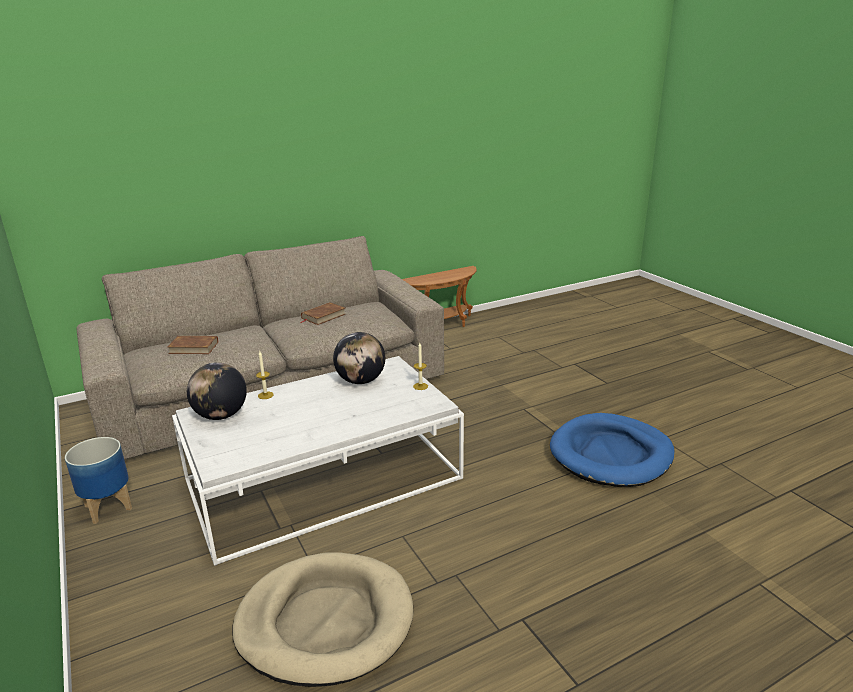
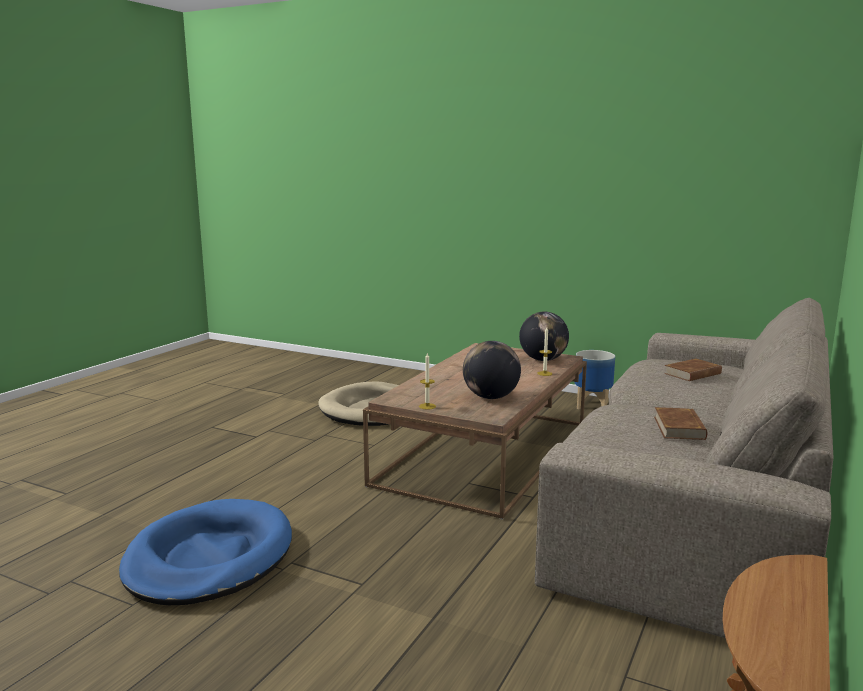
camera: 145 degrees right, 10 degrees down
white coffee table [172,356,464,566] -> brown coffee table [363,343,587,520]

